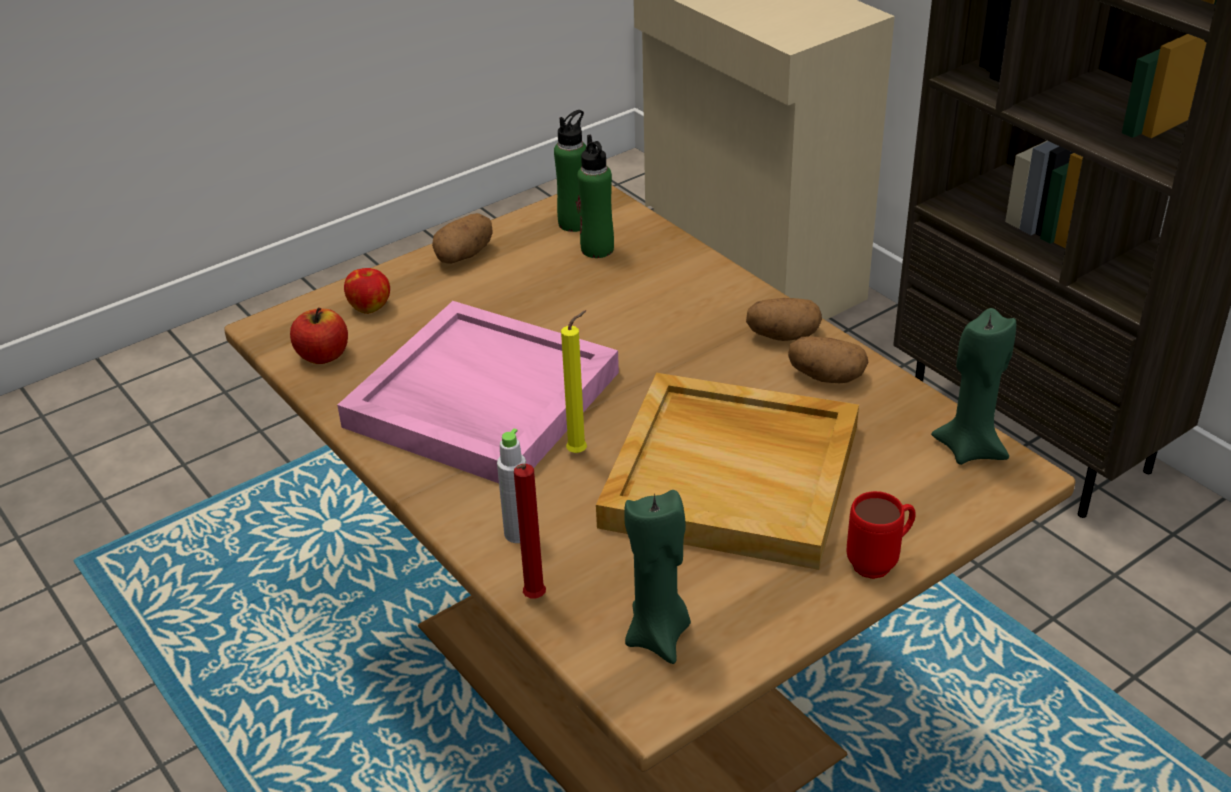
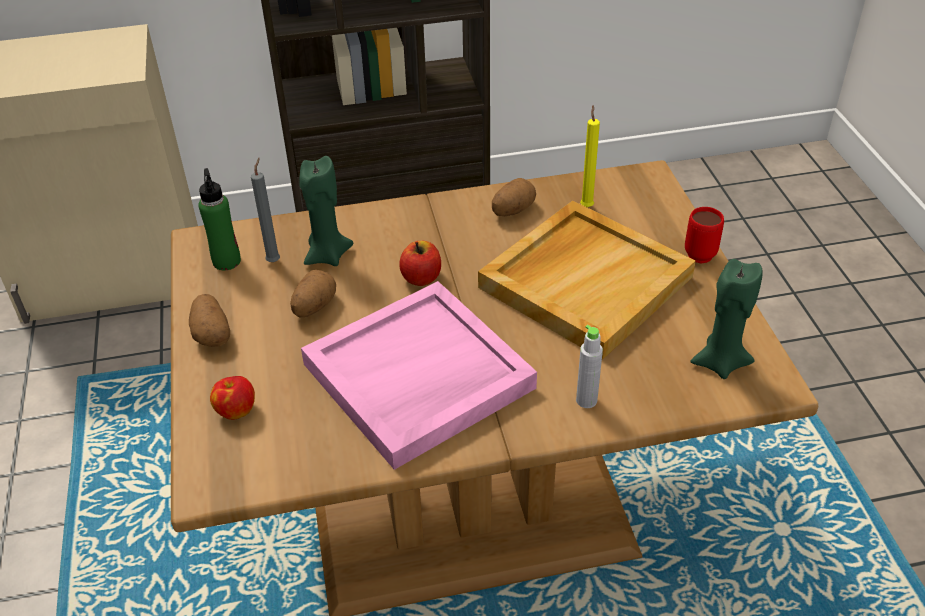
camera: 65 degrees left, 5 degrees up
apple [290,307,348,364] -> apple moved to [399,241,441,286]
red candle [514,464,546,598] -> none
yellow candle [561,310,587,453] -> yellow candle moved to [580,105,600,207]
green bottle [577,135,614,258] -> grey candle [251,158,280,262]
potato [746,298,822,341] -> potato moved to [290,270,336,318]
green candle [931,308,1016,465] -> green candle moved to [299,156,353,266]

